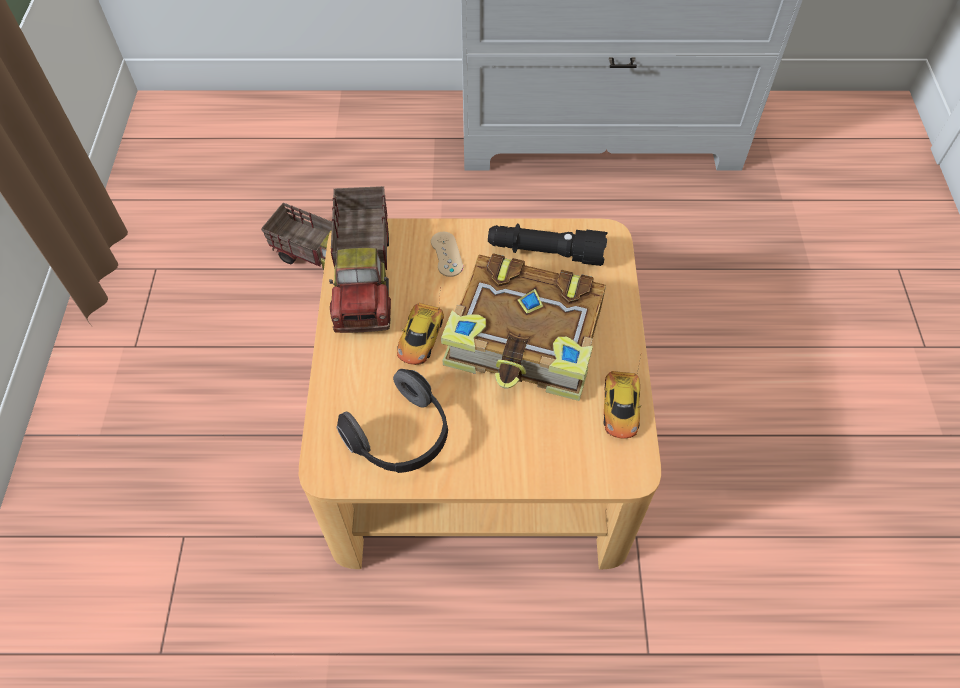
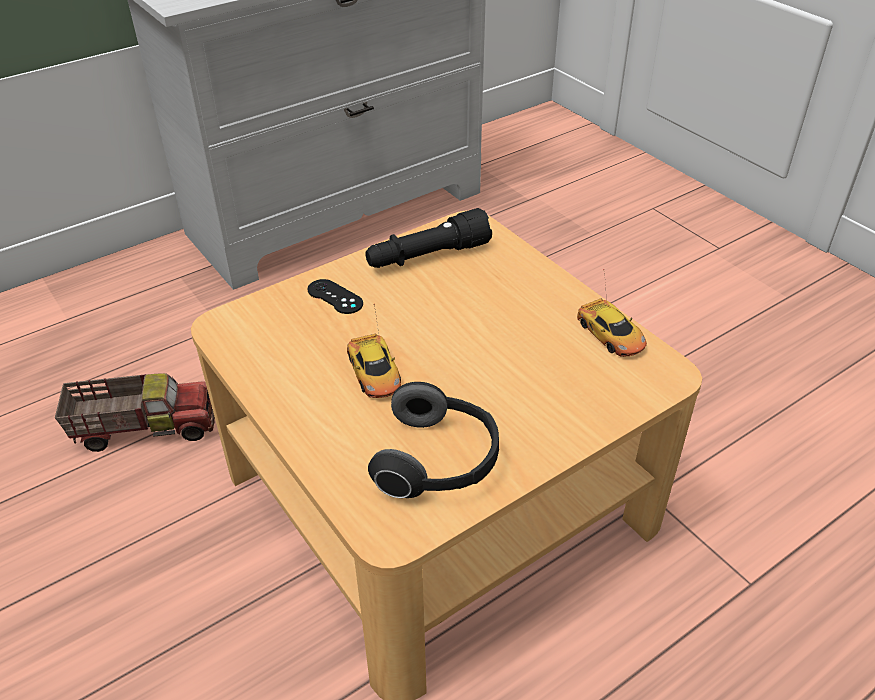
camera: 35 degrees left, 15 degrees down
toy truck [329,186,391,333] -> none
beige game controller [431,232,463,277] -> black game controller [307,279,363,314]
book [441,253,606,401] -> none

